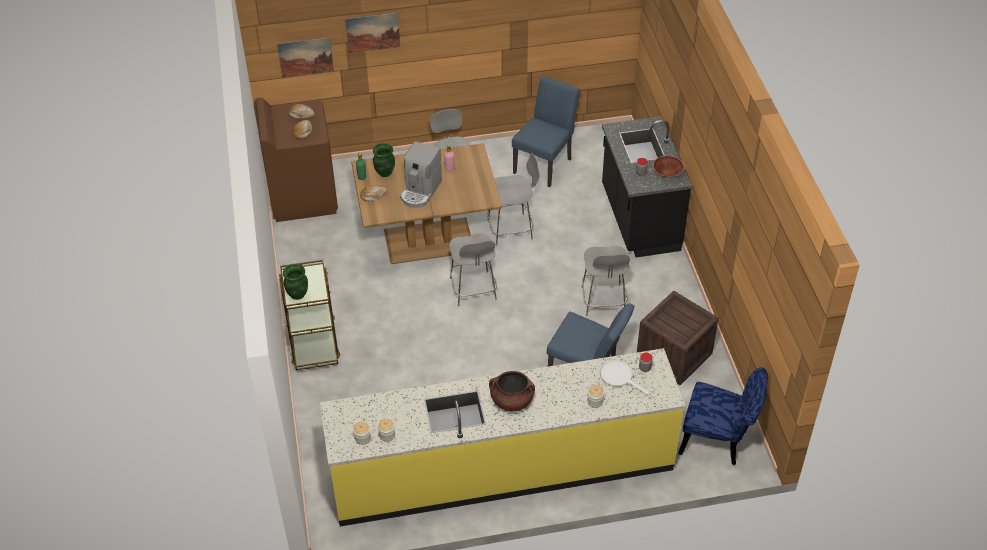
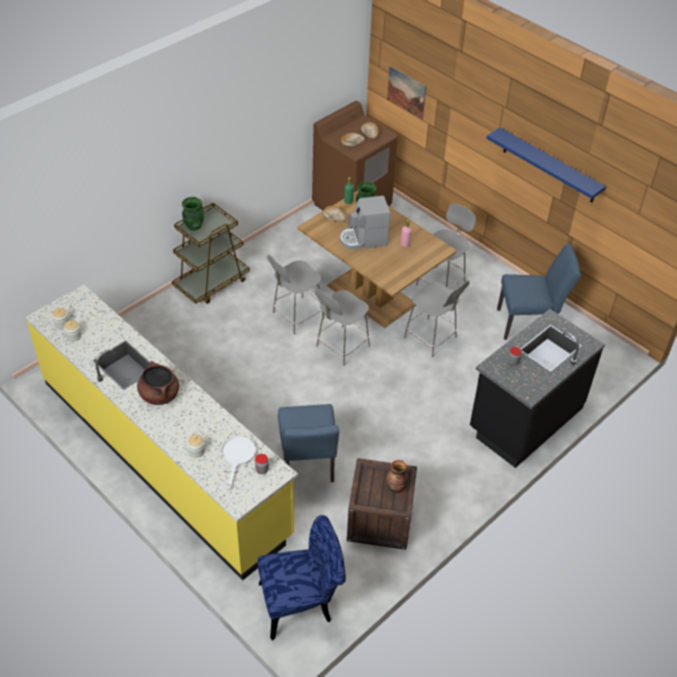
camera: 55 degrees right, 0 degrees up
picture [345,12,400,54] -> none
grey stool [581,246,630,316] -> grey stool moved to [267,255,324,334]
brown bowl [653,156,685,177] -> none
blue chair [678,367,768,465] -> blue chair turned 90 degrees counterclockwise [258,515,346,640]
none -> vase [386,460,407,493]
none -> blue shelf [486,127,606,203]

